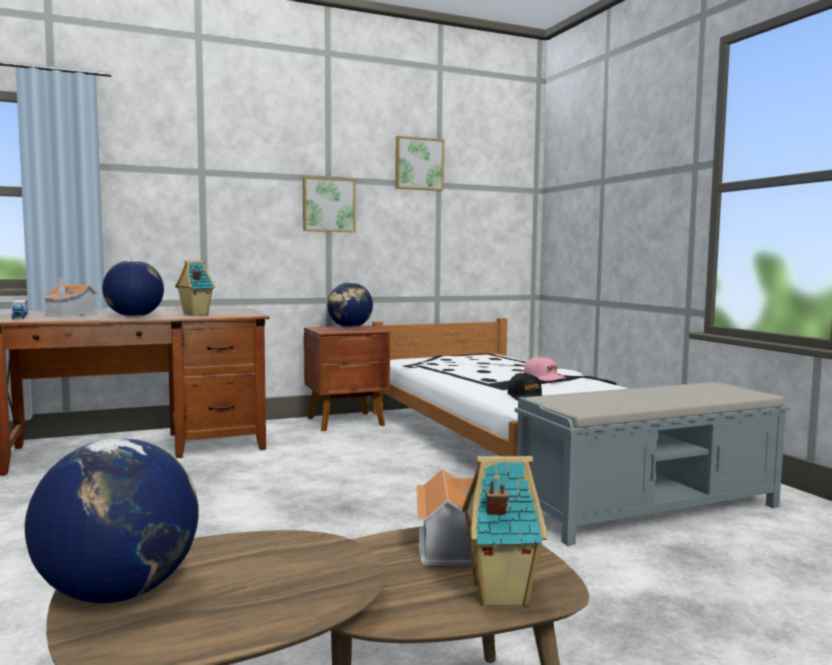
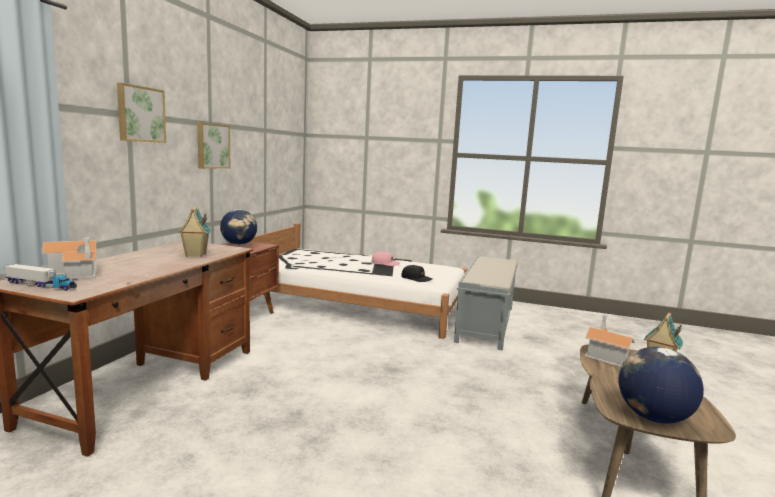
camera: 50 degrees left, 5 degrees up
globe [102,260,164,317] -> none
picture [395,136,444,191] -> picture moved to [117,83,166,143]

